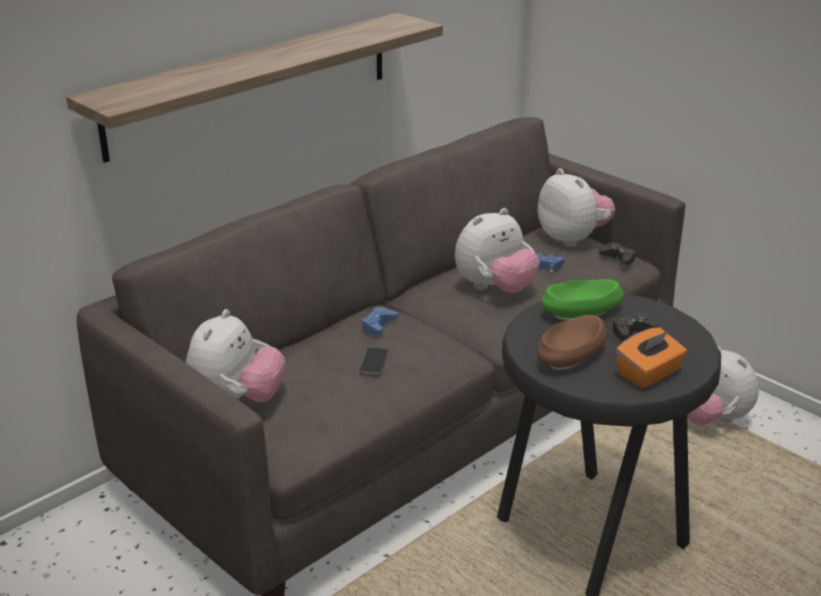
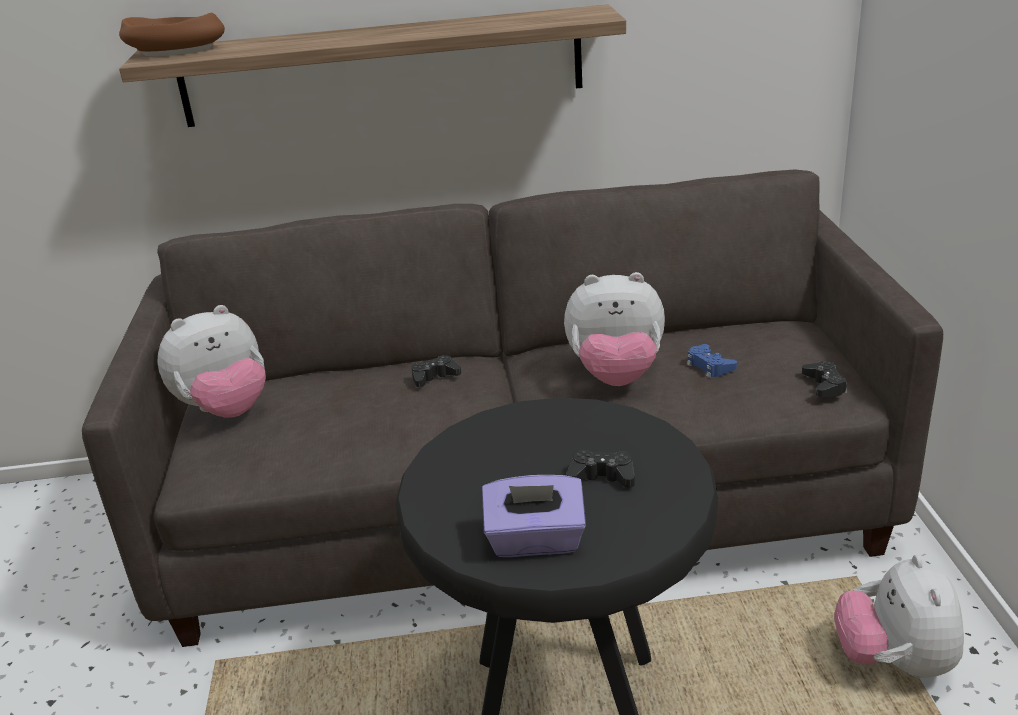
camera: 40 degrees right, 0 degrees up
phone [360,347,388,374] -> none
blue game controller [361,307,397,335] -> black game controller [411,355,461,387]
plush toy [538,168,615,247] -> none
brown bowl [538,315,607,370] -> brown bowl moved to [119,13,225,56]
green bowl [541,279,624,320] -> none
orange tissue box [616,327,687,388] -> purple tissue box [482,475,586,557]

